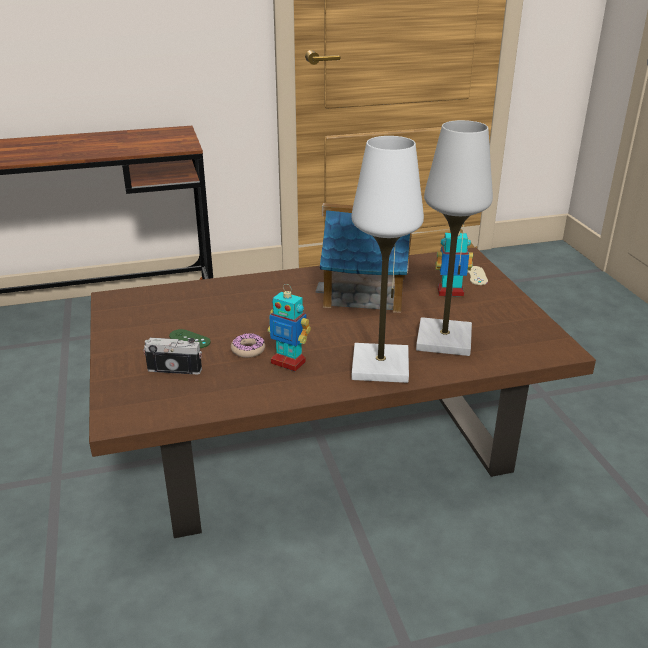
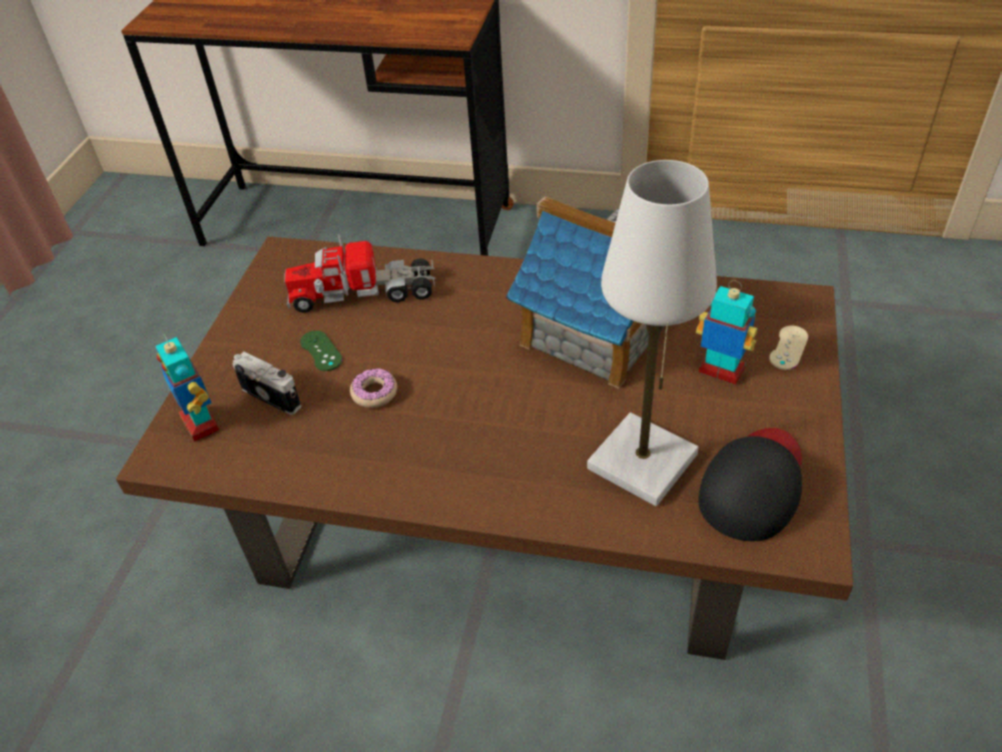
camera: 30 degrees right, 15 degrees up
toy robot [268,284,311,371] -> toy robot moved to [155,335,219,442]
white table lamp [351,136,424,383] -> none
none -> toy truck [285,234,436,313]
none -> black cap [698,428,802,541]

